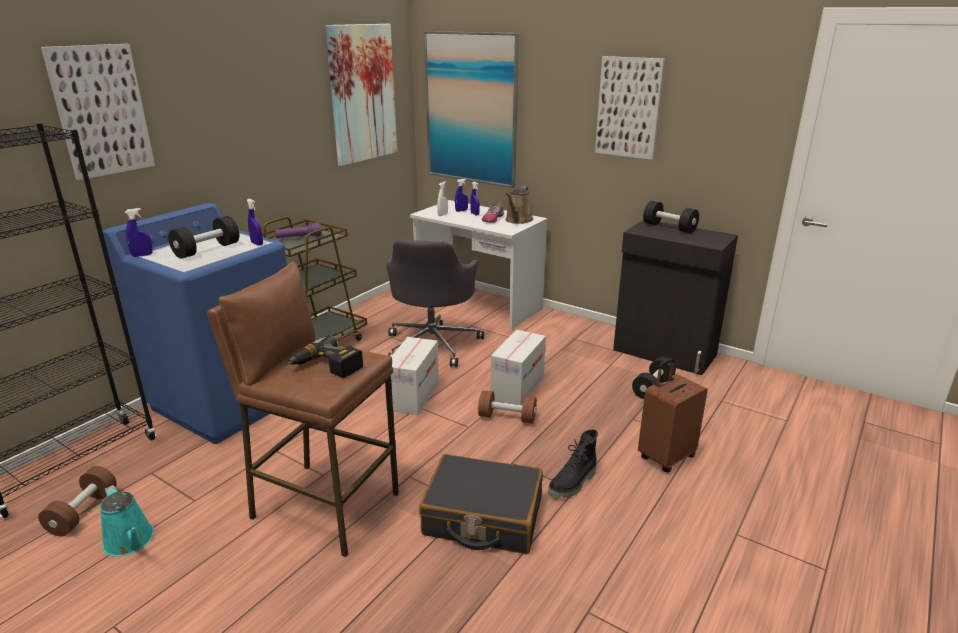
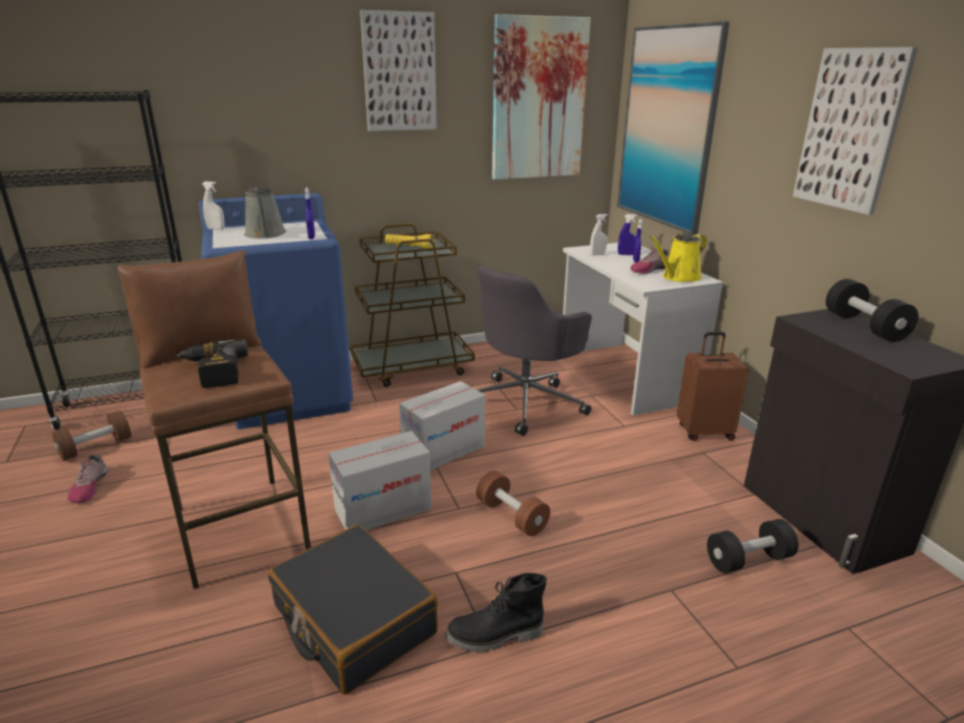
camera: 35 degrees right, 0 degrees up
picture [41,44,155,180] -> picture moved to [360,10,437,131]
turquoise watering can [100,485,154,556] -> shoe [67,454,108,503]
blue spray bottle [125,208,153,257] -> white spray bottle [202,181,225,230]
black dumbbell [168,216,239,259] -> grey watering can [244,186,286,239]
purple flashlight [275,222,321,239] -> yellow flashlight [385,234,433,249]
cardboard box [491,330,546,405] -> cardboard box moved to [328,431,432,531]
brown watering can [505,187,534,224] -> yellow watering can [649,233,707,282]
brown suitcase [638,358,708,473] -> brown suitcase moved to [677,332,749,441]

